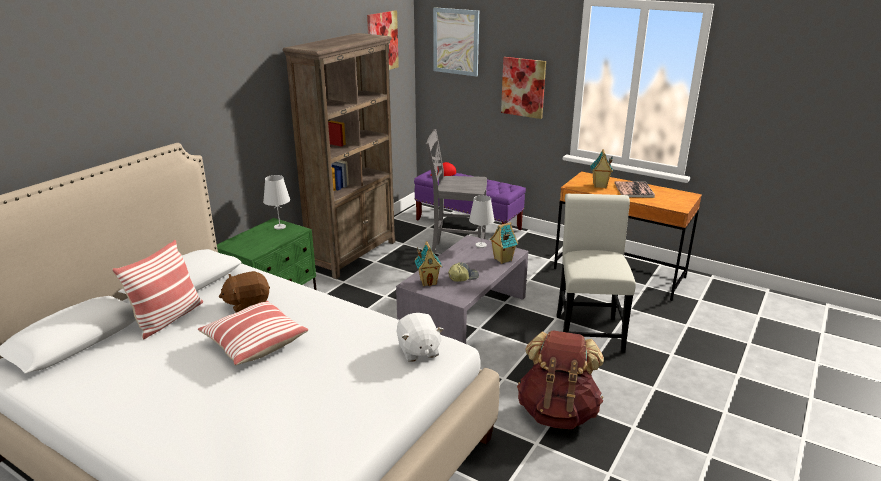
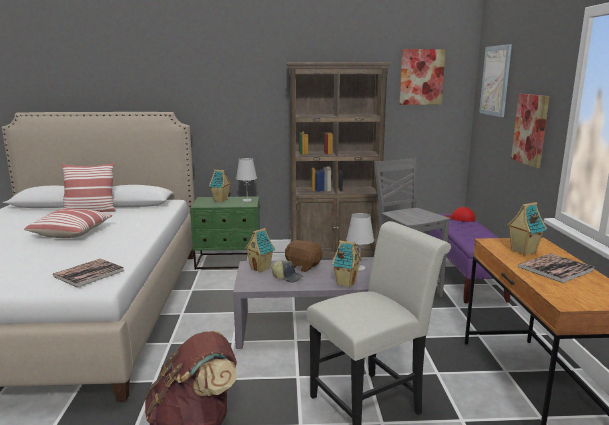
camera: 55 degrees right, 10 degrees down
brown plush toy [219,271,270,313] -> brown plush toy moved to [285,240,322,272]
white plush toy [396,313,444,362] -> book [53,259,124,288]
none -> toy house [209,170,231,202]

